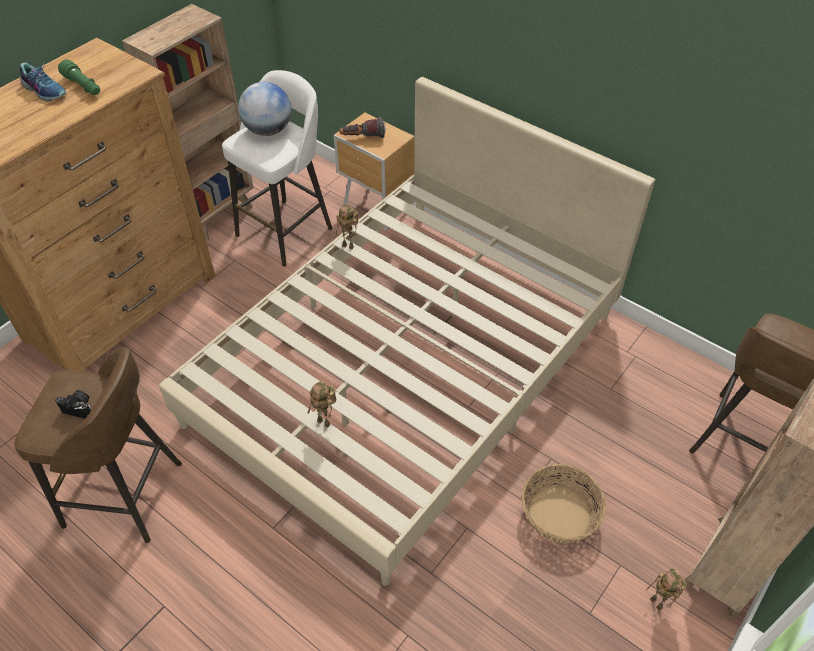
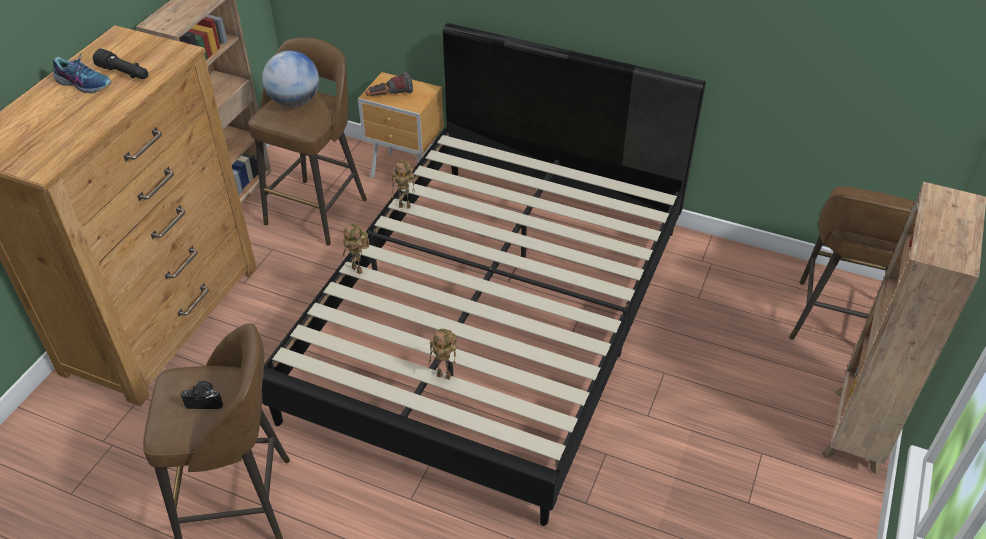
camera: 15 degrees left, 5 degrees down
green flashlight [58,59,100,95] -> black flashlight [93,49,148,79]
beige bed [159,77,656,586] -> black bed [262,23,706,526]
white stool [222,70,333,267] -> brown stool [248,37,367,246]
basket [522,464,606,544] -> none
toy robot [646,569,687,610] -> toy robot moved to [342,224,369,274]

